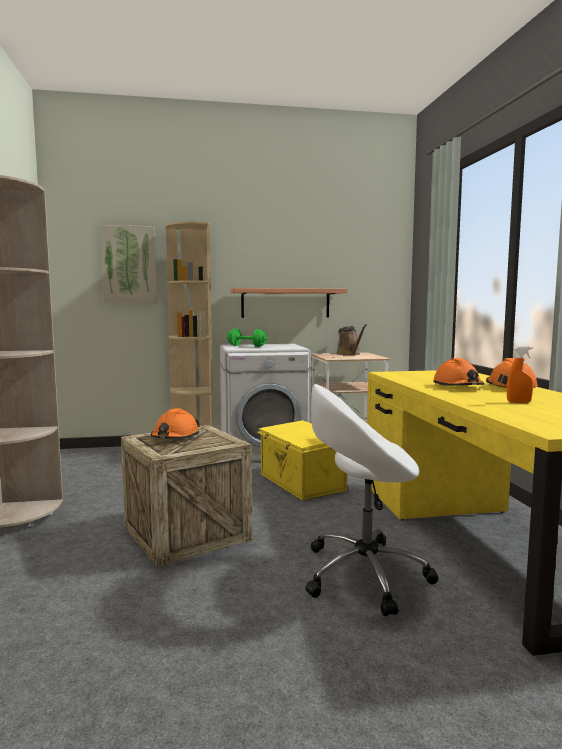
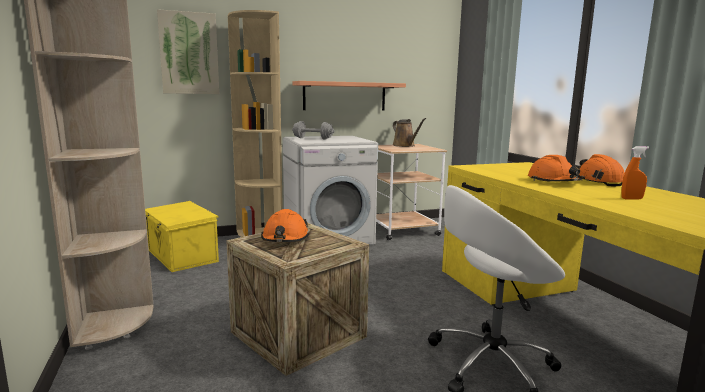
camera: 10 degrees left, 5 degrees up
green dumbbell [227,328,267,347] -> grey dumbbell [292,121,335,140]
yellow storage box [257,420,347,500] -> yellow storage box moved to [145,201,219,272]

